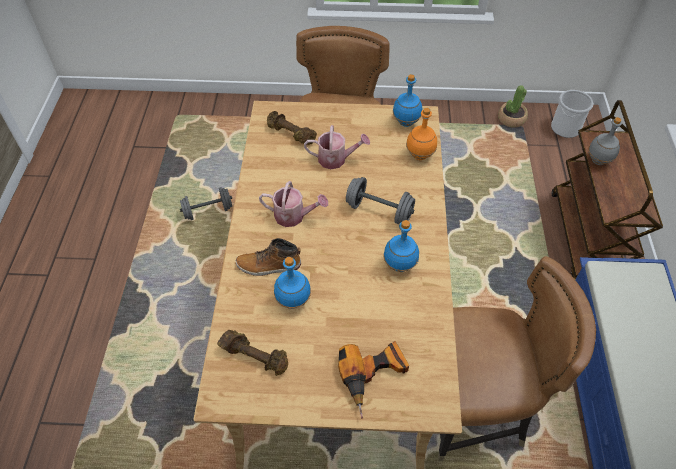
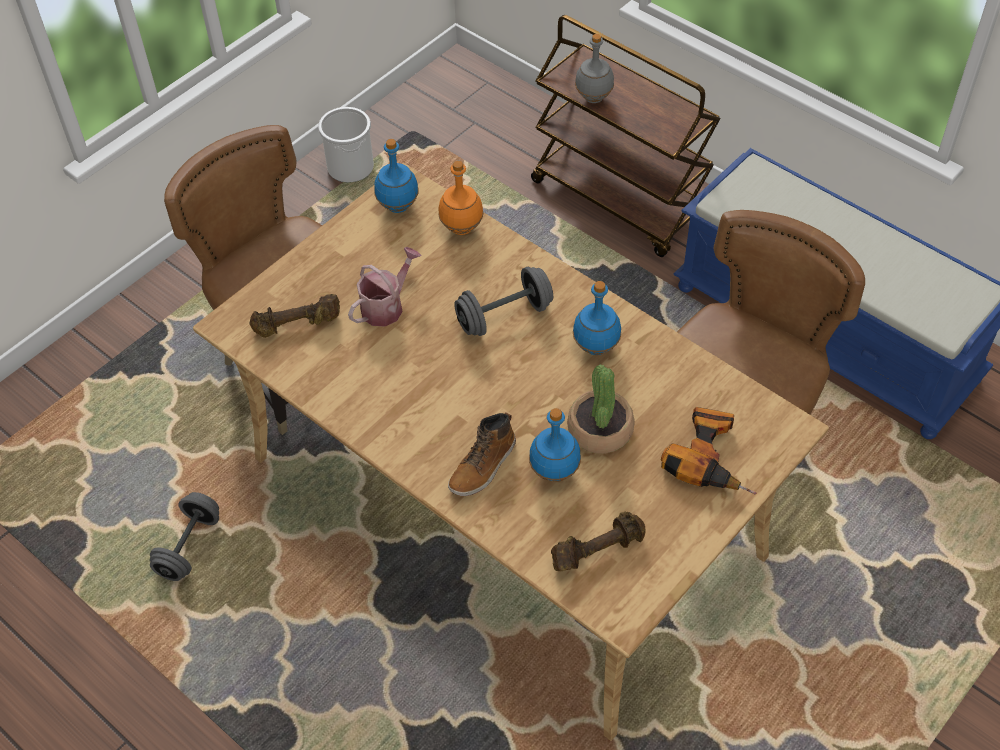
camera: 50 degrees left, 0 degrees up
watering can [259,181,328,227] -> none
potted plant [498,85,528,128] -> potted plant moved to [567,364,635,454]
bucket [551,90,593,138] -> bucket moved to [318,107,374,182]

